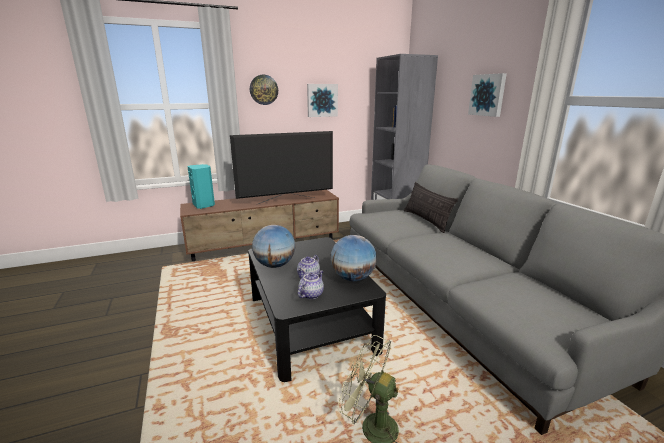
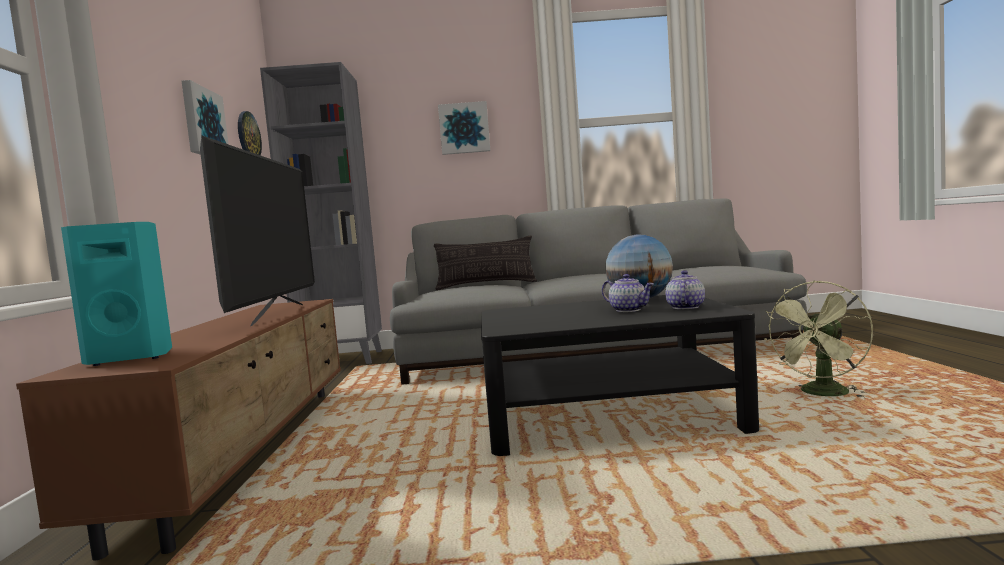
camera: 70 degrees left, 15 degrees down
wall clock [250,75,278,105] -> wall clock moved to [238,111,262,155]
globe [252,225,295,268] -> none
teapot [298,270,324,299] -> teapot turned 60 degrees clockwise [665,270,705,309]

